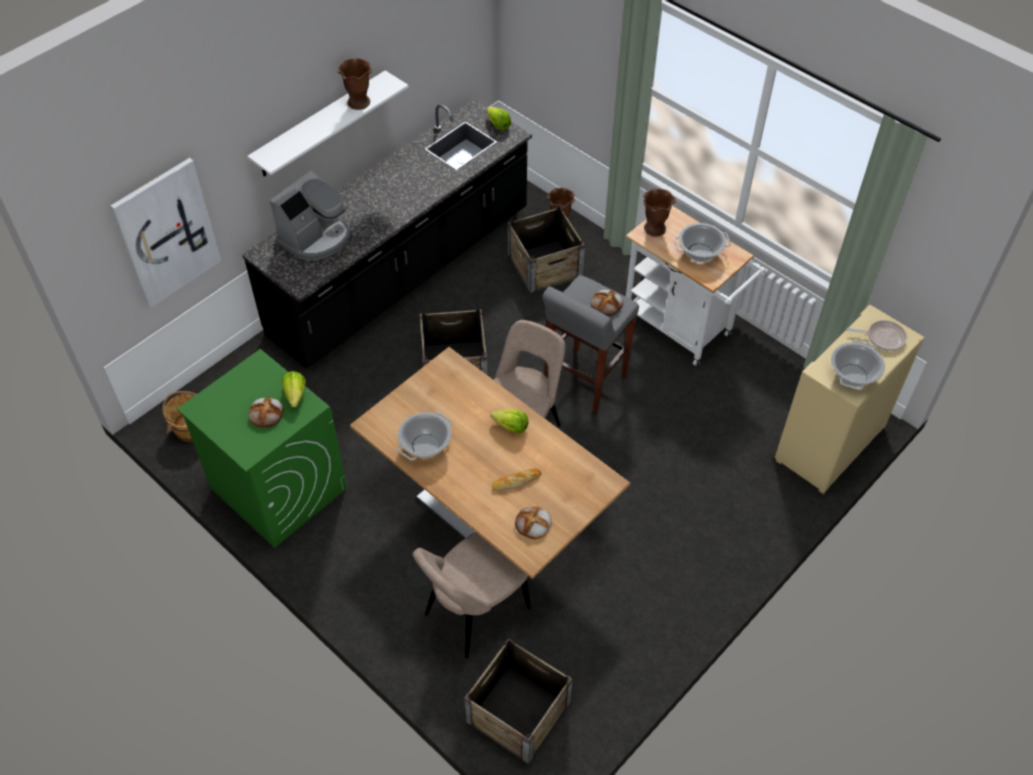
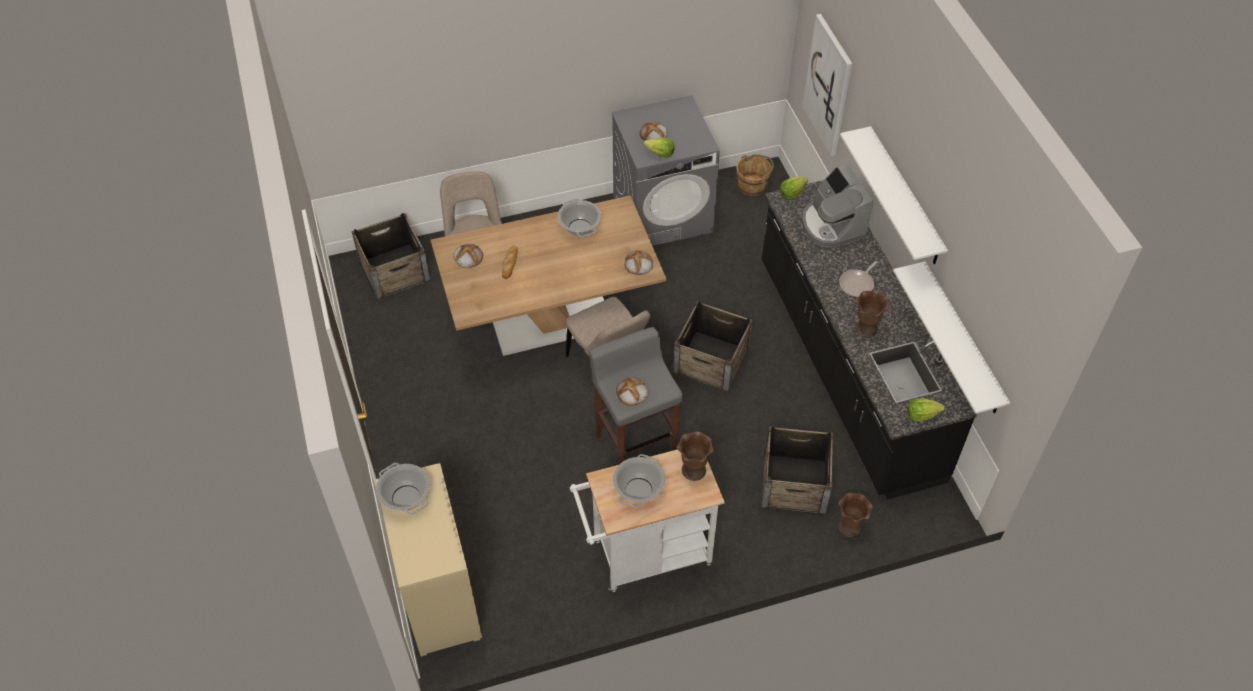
camera: 120 degrees right, 0 degrees up
green washing machine [177,349,347,548] -> grey washing machine [612,95,720,246]
brown vase [337,58,372,110] -> brown vase moved to [855,290,889,337]
lettuce [490,409,528,434] -> lettuce moved to [780,177,808,200]
frying pan [847,320,907,351] -> frying pan moved to [839,261,878,297]
none -> bread [625,250,653,275]
none -> white shelf [893,261,1010,414]

